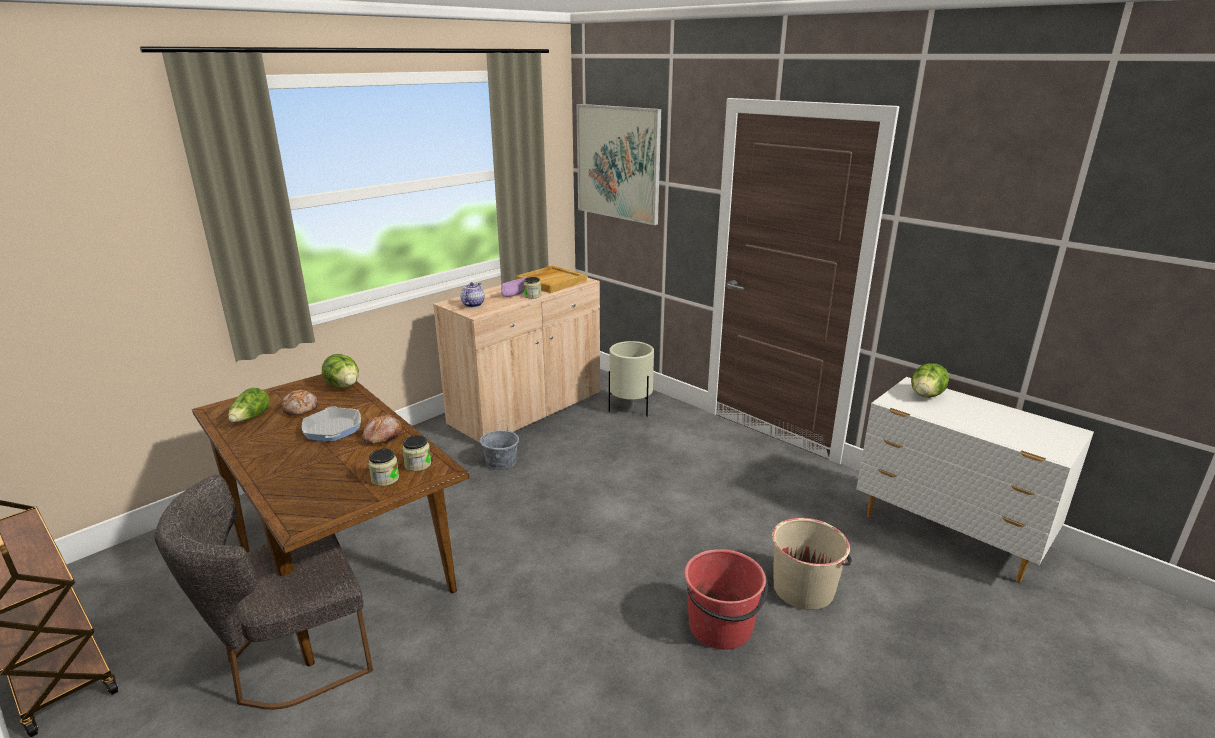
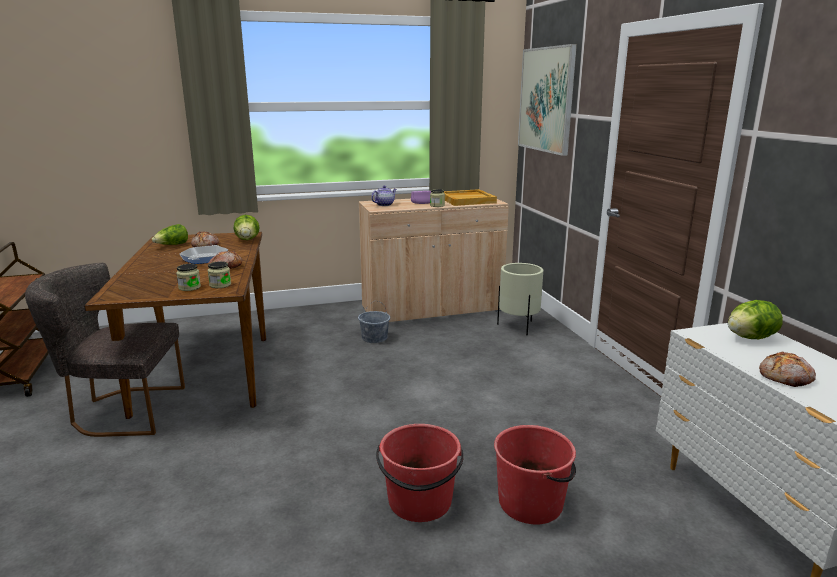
camera: 30 degrees right, 5 degrees down
beige bucket [772,518,852,610] -> red bucket [494,425,576,525]
none -> bread [759,351,816,387]

